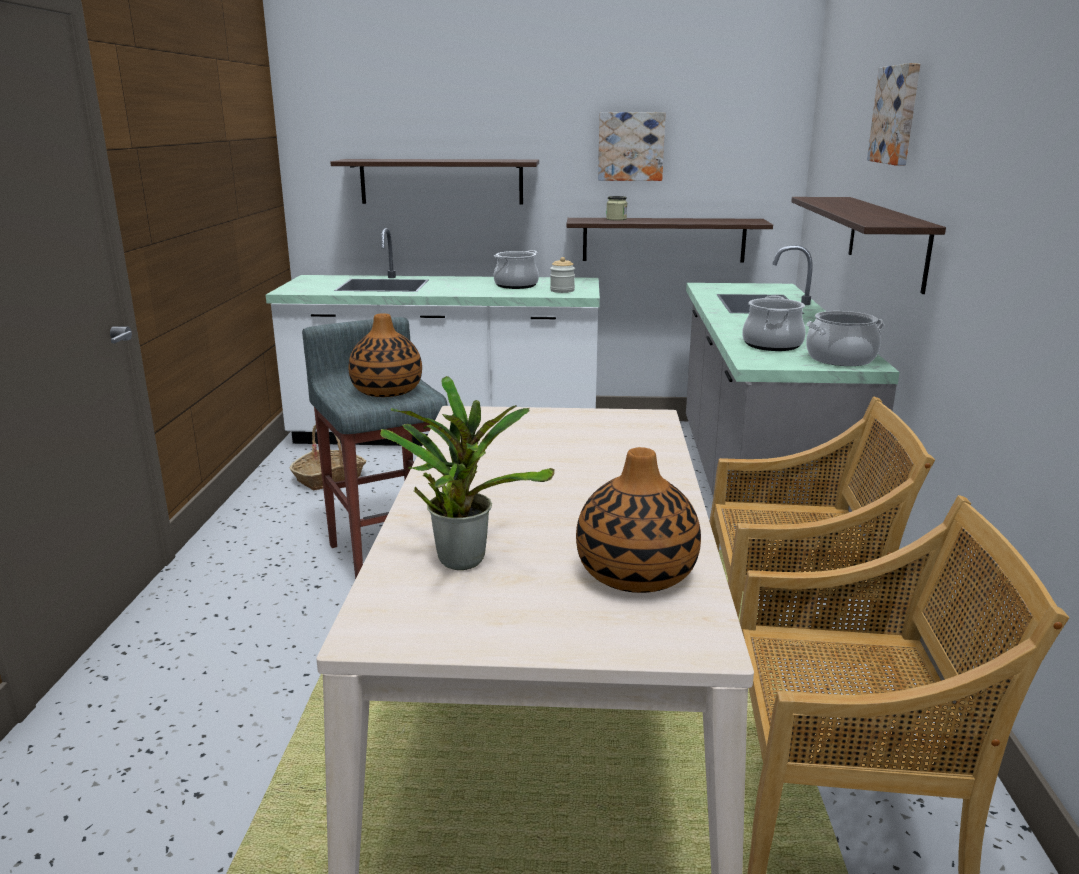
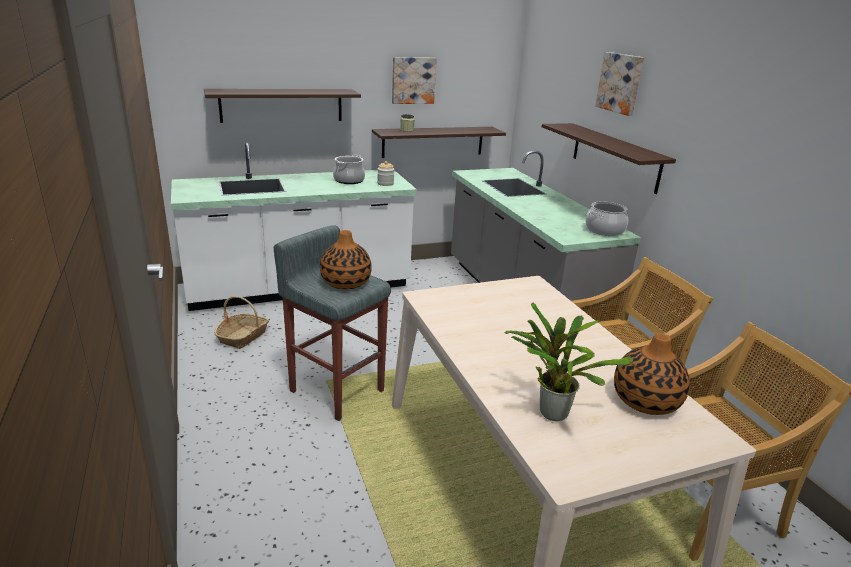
camera: 25 degrees left, 5 degrees up
cooking pot [742,296,806,351] -> none

